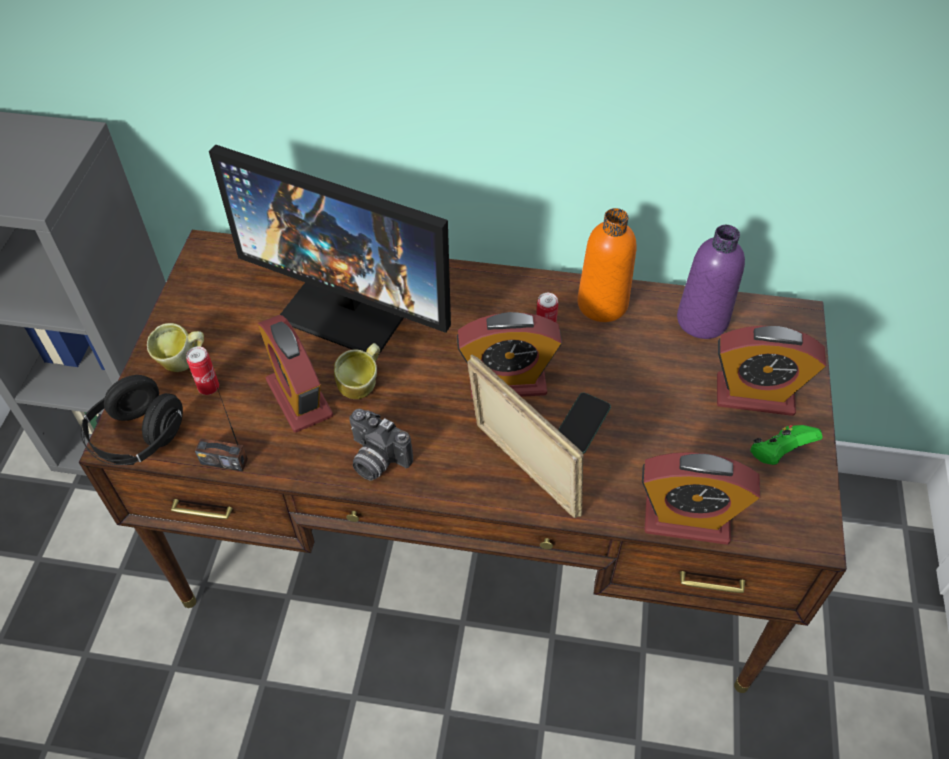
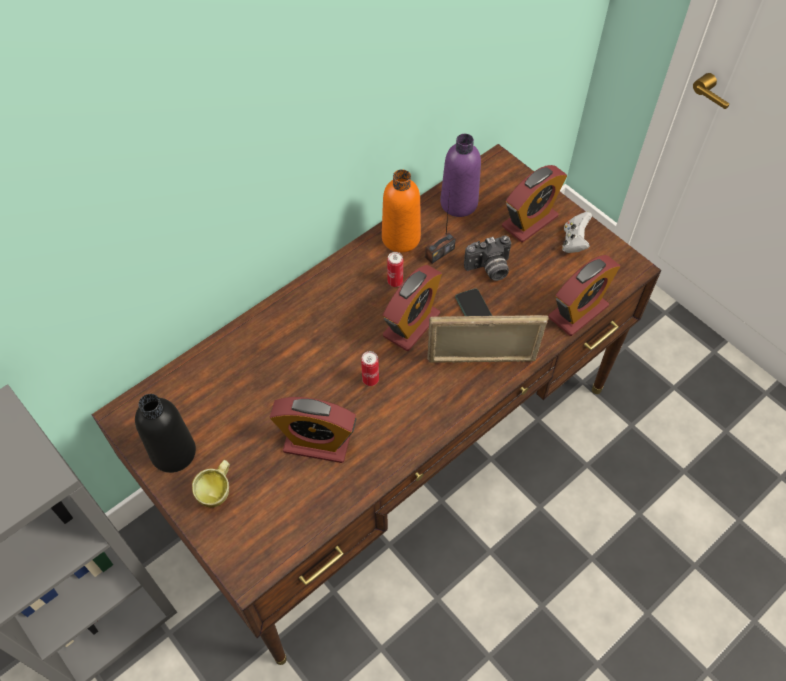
camera: 50 degrees left, 5 degrees up
black headphones [81,375,183,465] -> none
can [186,346,219,395] -> can moved to [361,351,379,386]
radio [195,388,248,472] -> radio moved to [425,190,456,264]
monitor [209,144,451,354] -> none
mug [334,343,380,399] -> none
camera [349,409,413,481] -> camera moved to [464,235,511,281]
green game controller [750,425,822,465] -> white game controller [562,212,592,253]
none -> black bottle [135,394,196,473]

